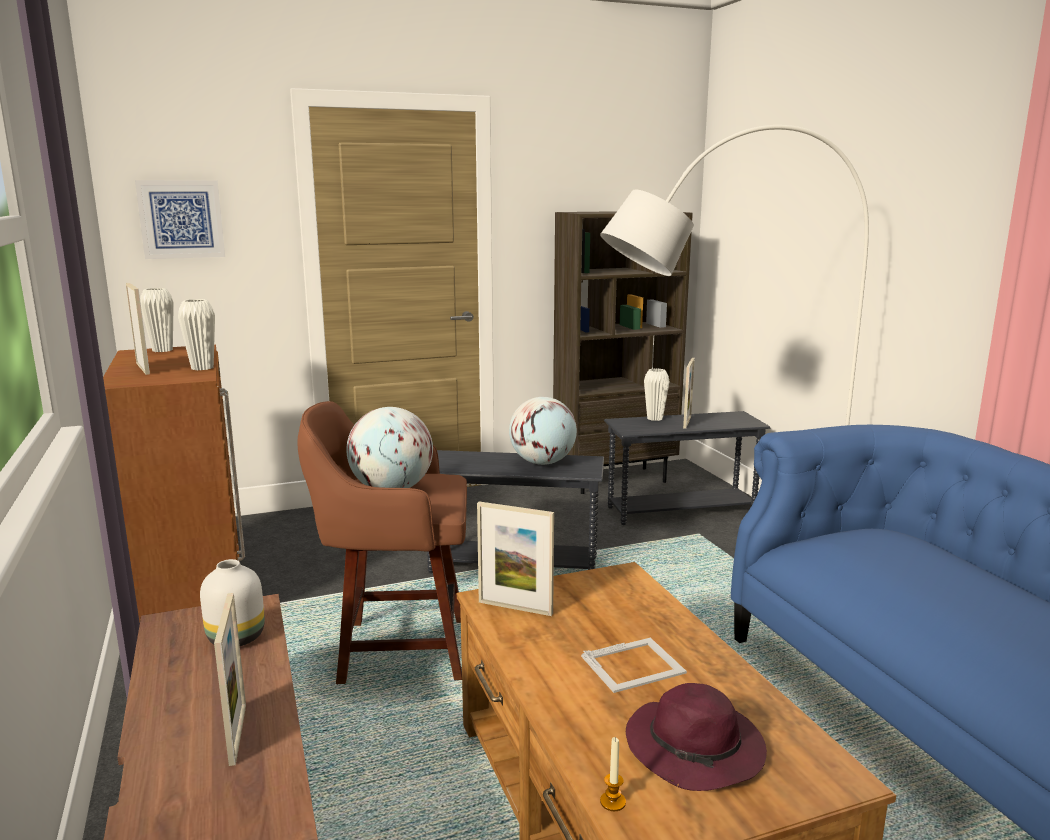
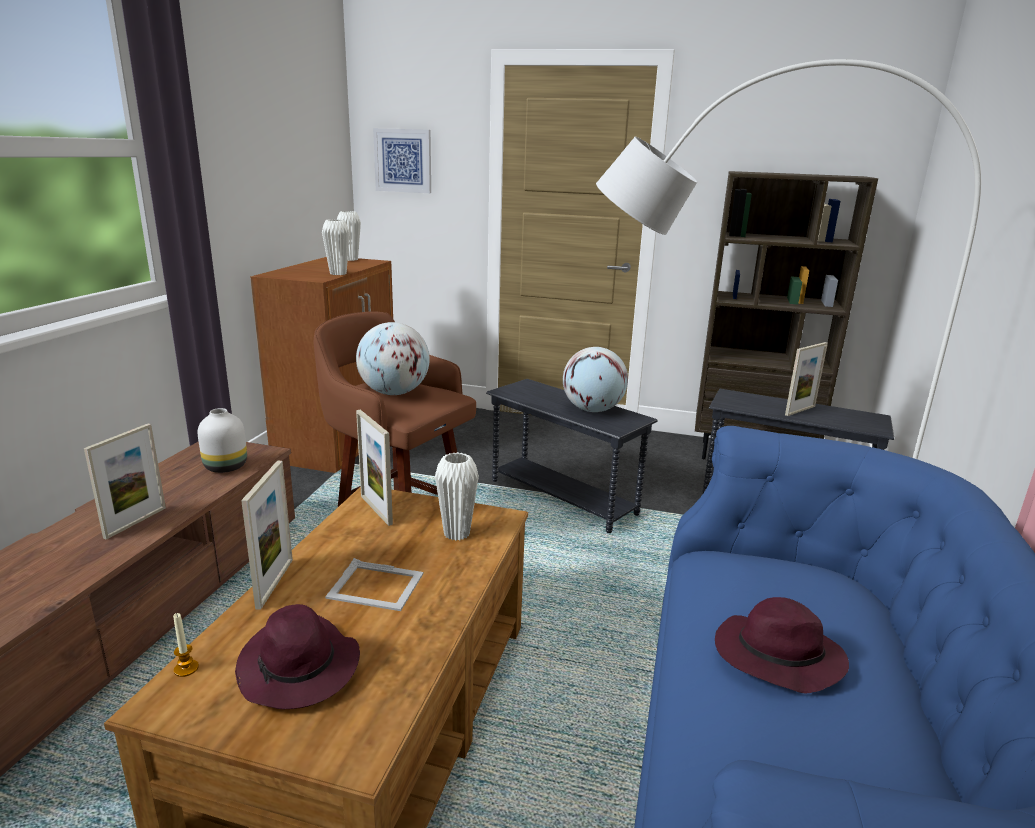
camera: 35 degrees right, 5 degrees up
picture frame [126,283,150,375] -> picture frame moved to [241,460,293,610]
white vase [644,368,669,421] -> white vase moved to [435,452,479,540]
none -> purple hat [715,597,849,693]

